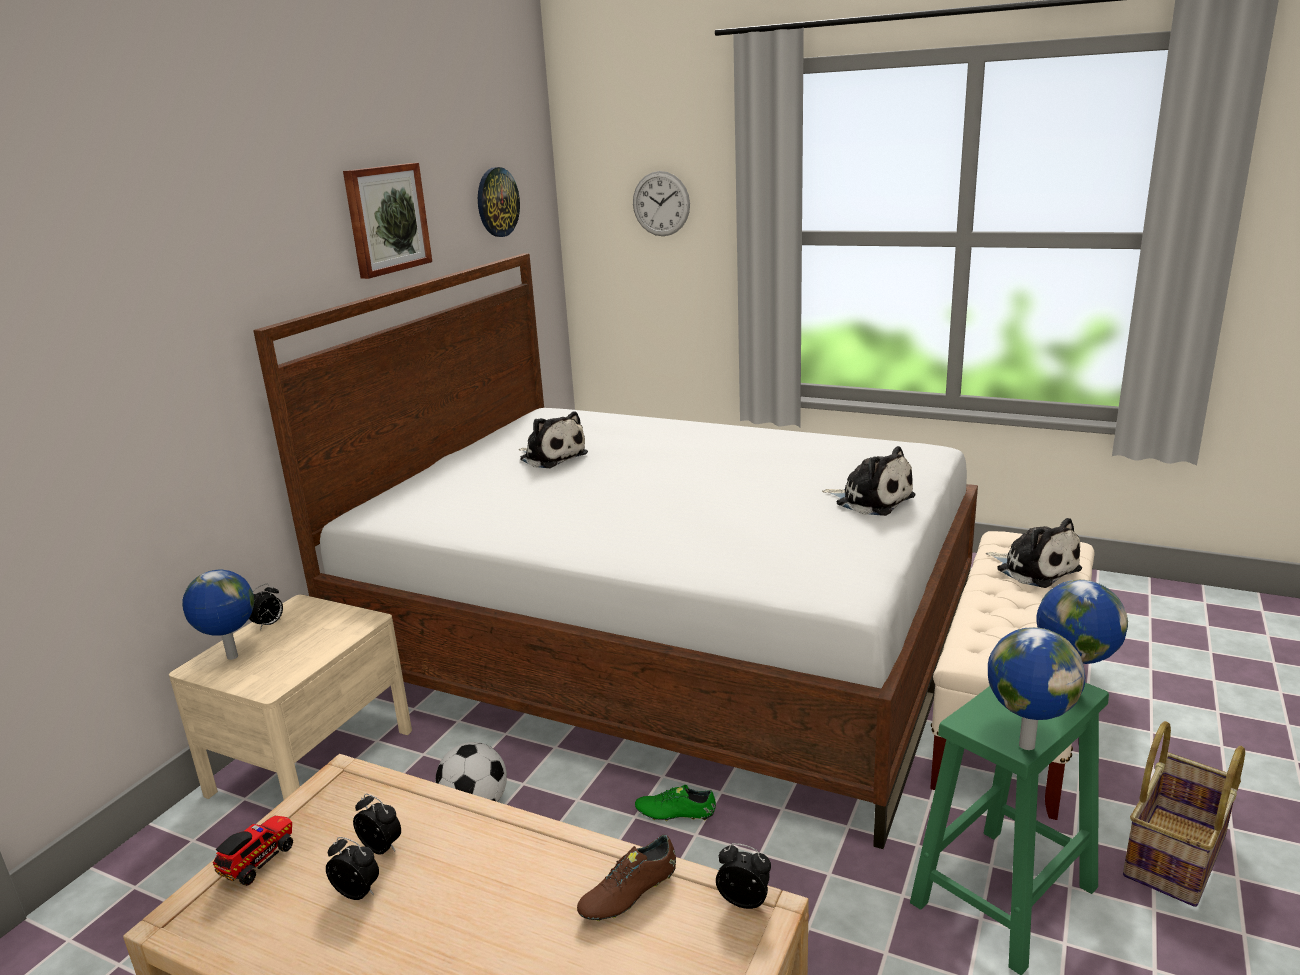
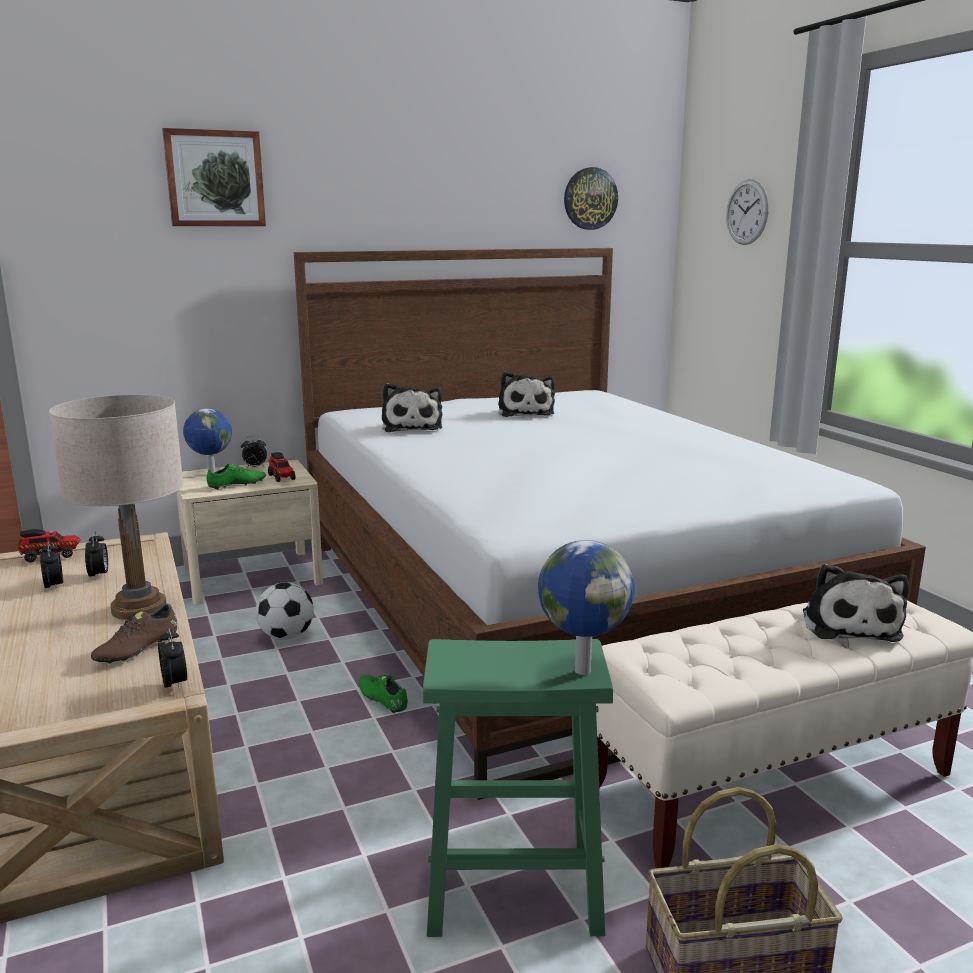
camera: 40 degrees right, 5 degrees down
picture [343,163,432,279] -> picture moved to [162,128,266,226]
brown shoe [577,835,676,921] -> brown shoe turned 60 degrees counterclockwise [91,604,177,664]
plush toy [822,446,915,516] -> plush toy moved to [382,383,442,432]
globe [988,627,1085,750] -> none
none -> beige table lamp [49,395,184,620]
none -> green shoe [207,464,266,490]
none -> toy truck [268,452,296,482]

